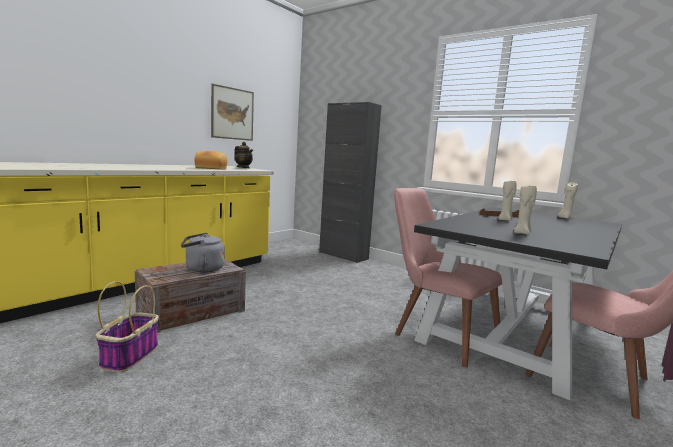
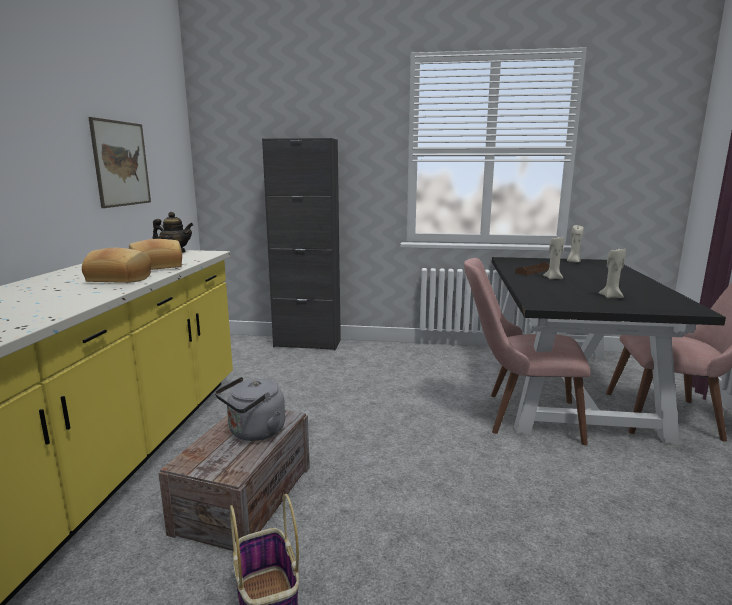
camera: 30 degrees left, 5 degrees up
none -> bread [82,248,151,283]

